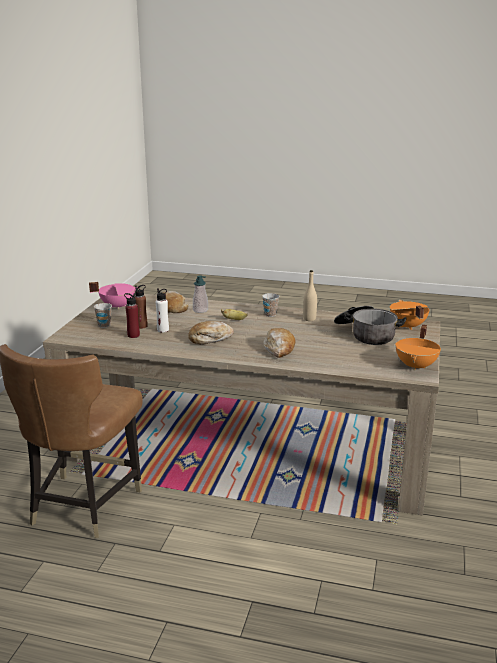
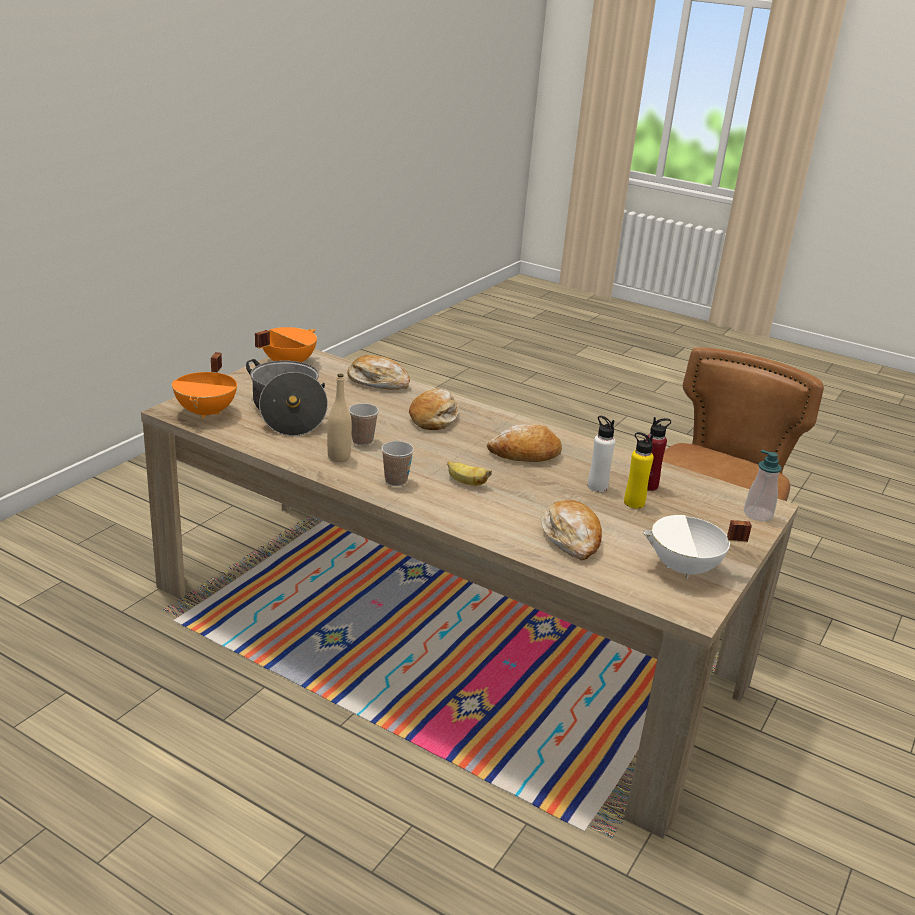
camera: 165 degrees left, 5 degrees up
pink cooking pot [89,282,140,310] -> white cooking pot [642,515,752,579]
cup [94,303,112,328] -> cup moved to [349,403,379,445]
brown bottle [135,285,147,329] -> yellow bottle [624,432,654,509]
soap dispenser [193,275,208,313] -> soap dispenser moved to [744,450,782,521]
none -> bread [347,355,410,390]

